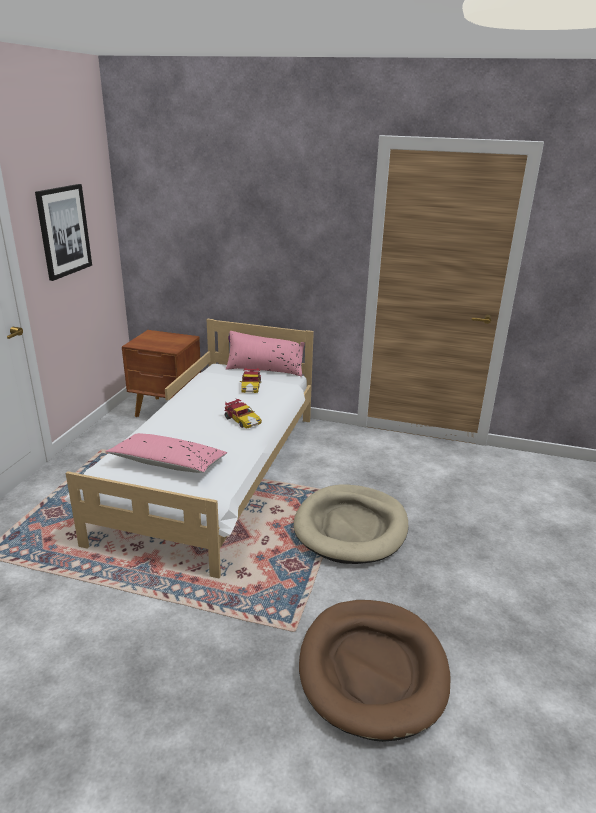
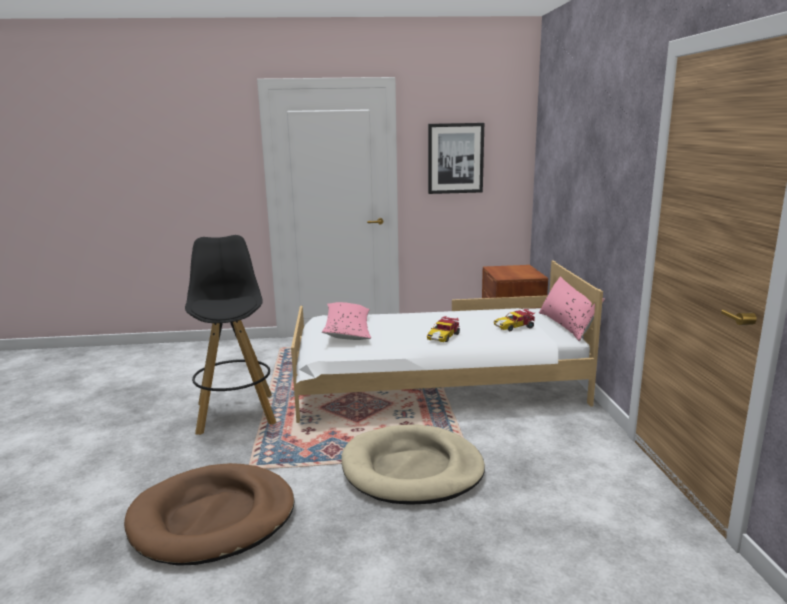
camera: 70 degrees right, 10 degrees down
none -> black stool [185,235,277,435]

